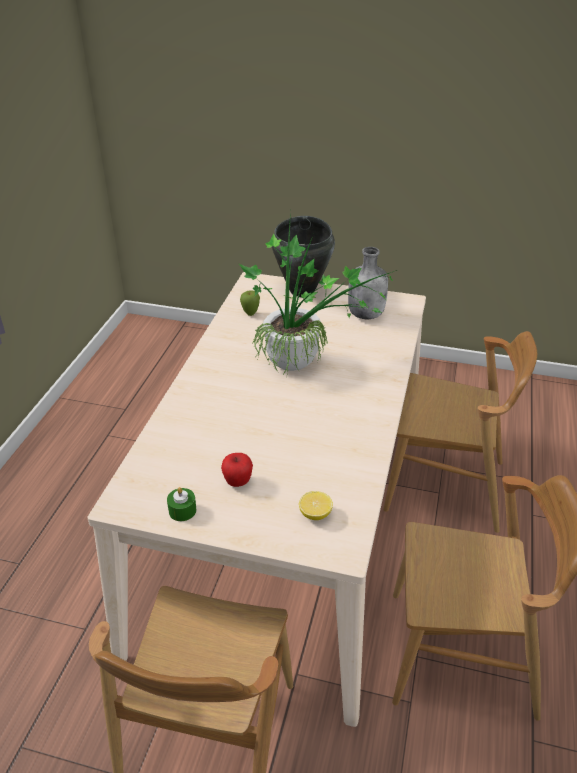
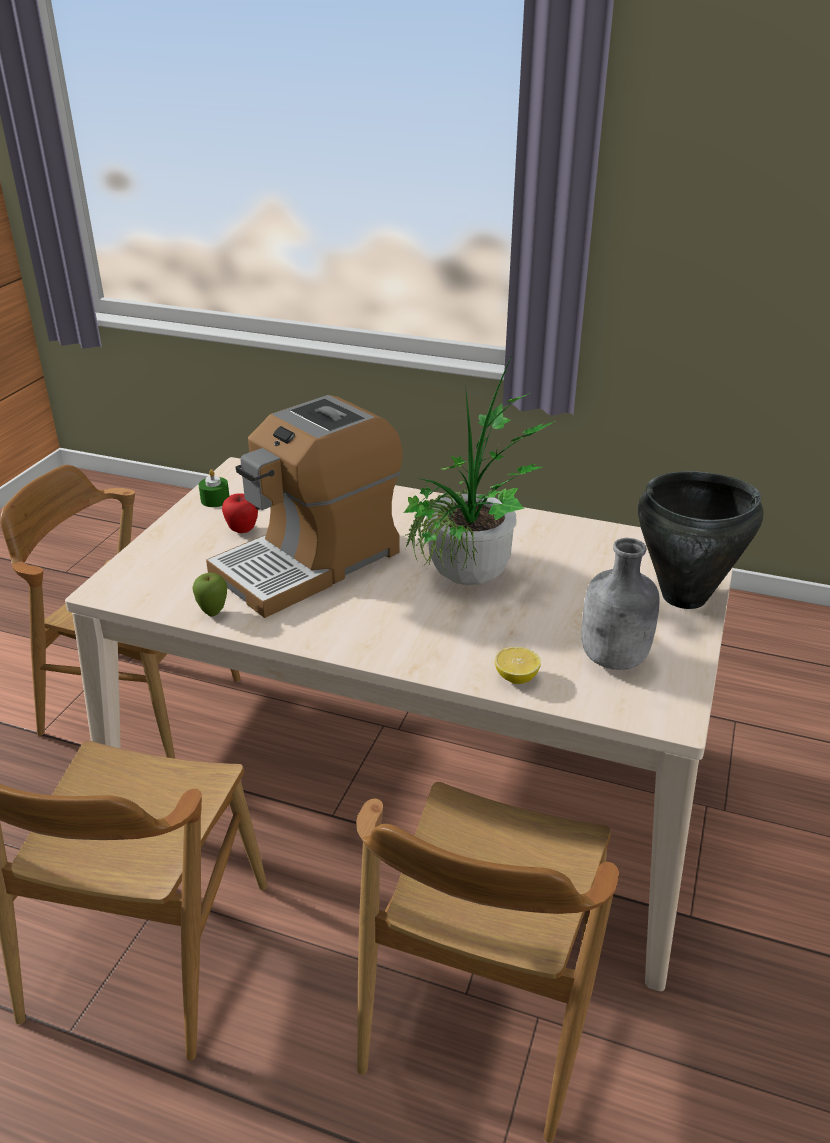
camera: 95 degrees right, 5 degrees down
apple [240,290,260,316] -> apple moved to [192,573,227,617]
lemon [299,491,333,520] -> lemon moved to [495,647,541,684]
none -> coffee machine [206,395,403,618]

